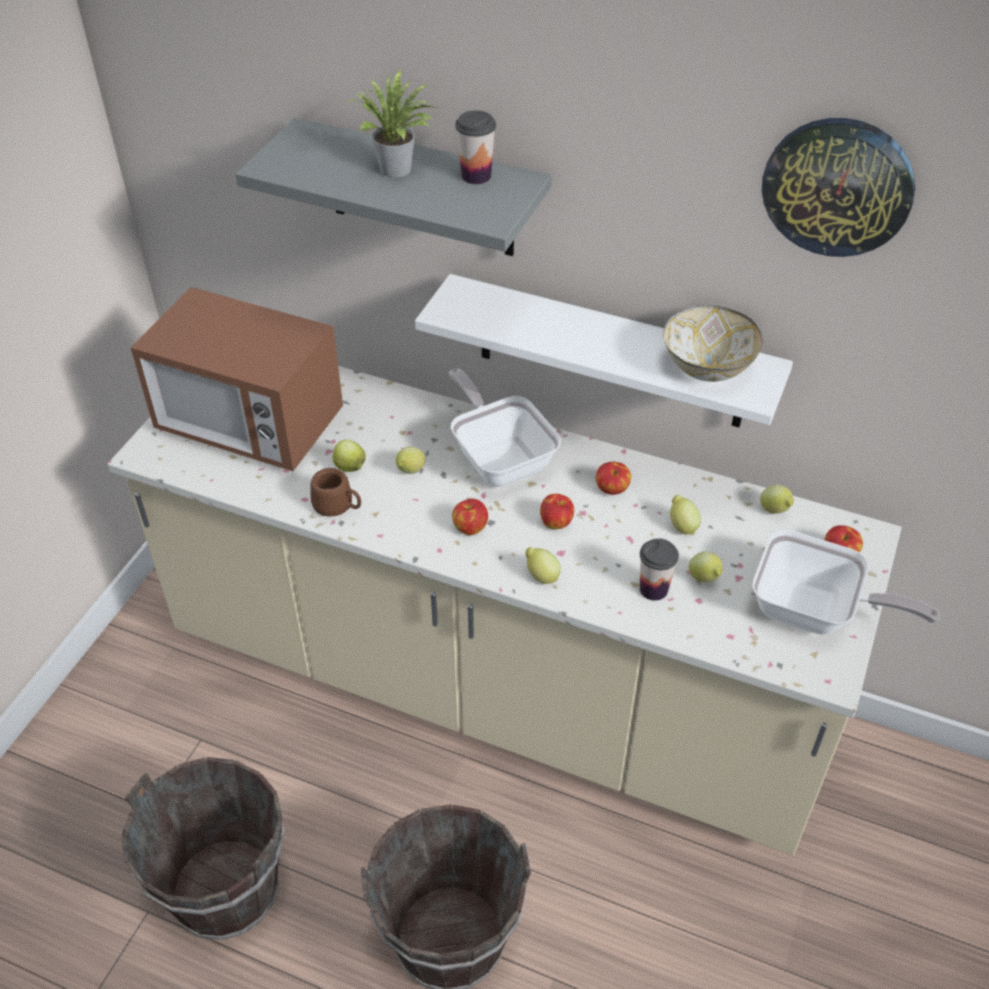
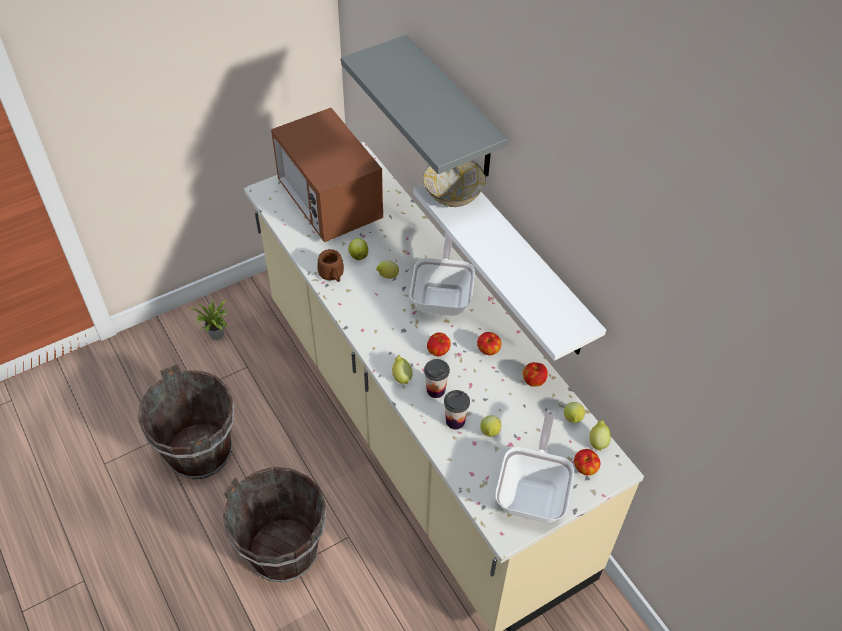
camera: 35 degrees right, 5 degrees up
potted plant [347,69,439,177] -> potted plant moved to [187,299,227,340]
apple [452,499,488,535] -> apple moved to [523,362,548,387]
cup [455,110,496,184] -> cup moved to [424,359,450,398]
bowl [663,305,763,382] -> bowl moved to [423,161,486,207]
lemon [670,495,701,535] -> lemon moved to [589,420,611,451]
frying pan [752,530,940,635] -> frying pan turned 135 degrees counterclockwise [495,410,574,523]
wall clock [762,118,915,257] -> none

